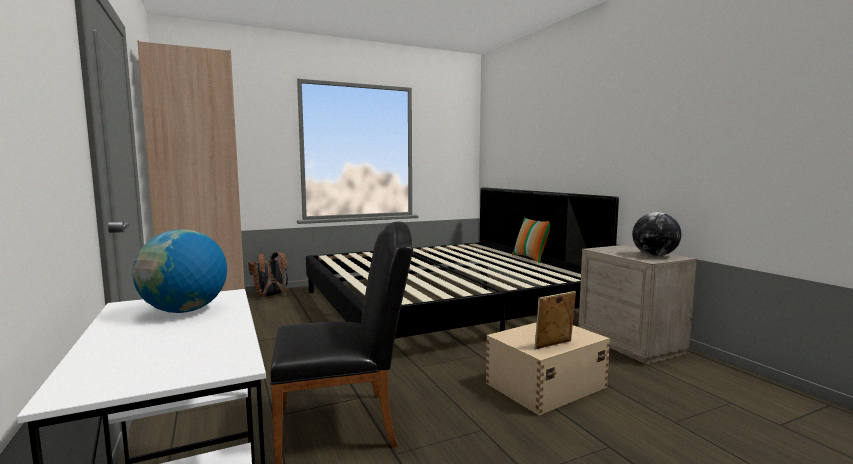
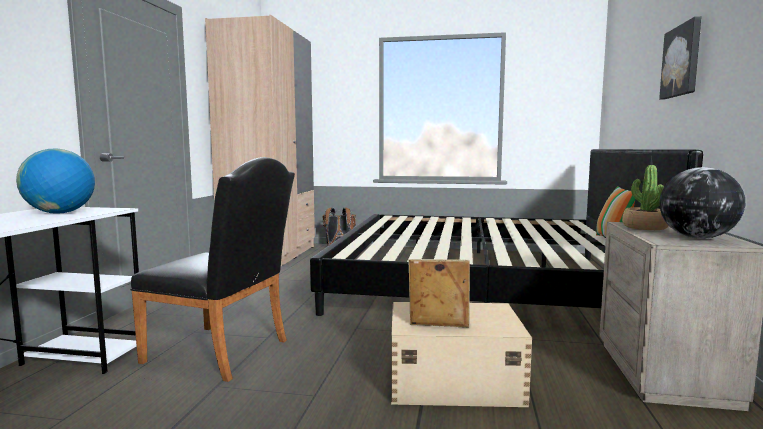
camera: 35 degrees right, 0 degrees up
none -> potted plant [622,165,669,230]
none -> picture [659,17,701,99]

